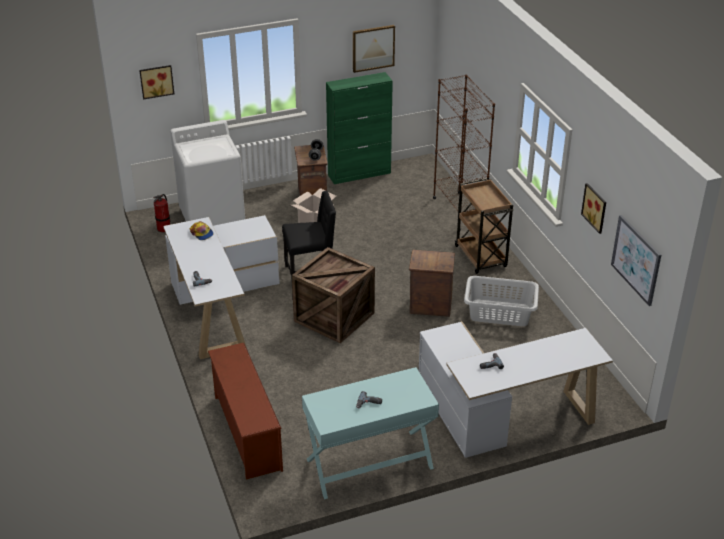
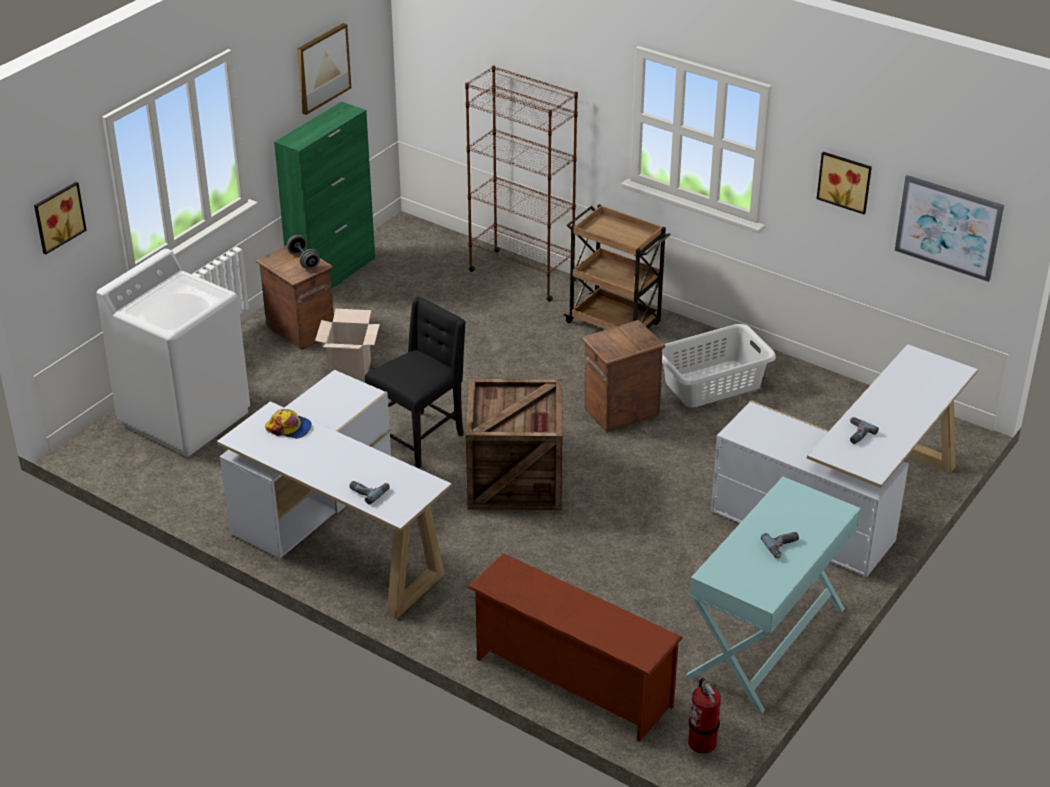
camera: 35 degrees left, 0 degrees up
fire extinguisher [153,194,171,232] -> fire extinguisher moved to [688,678,721,754]

